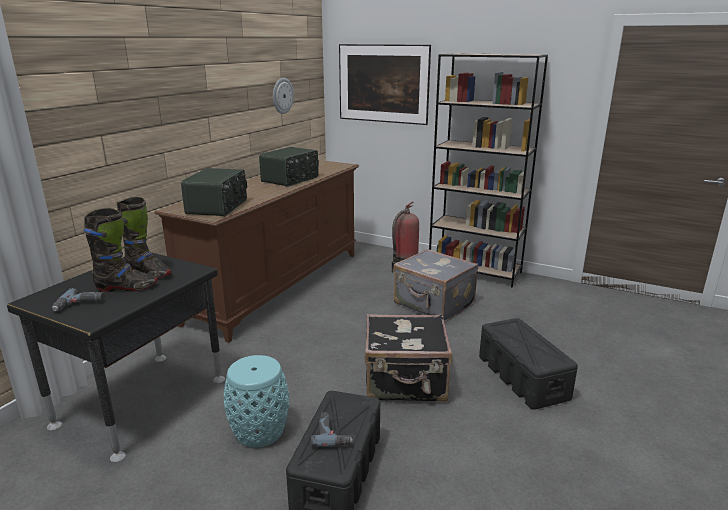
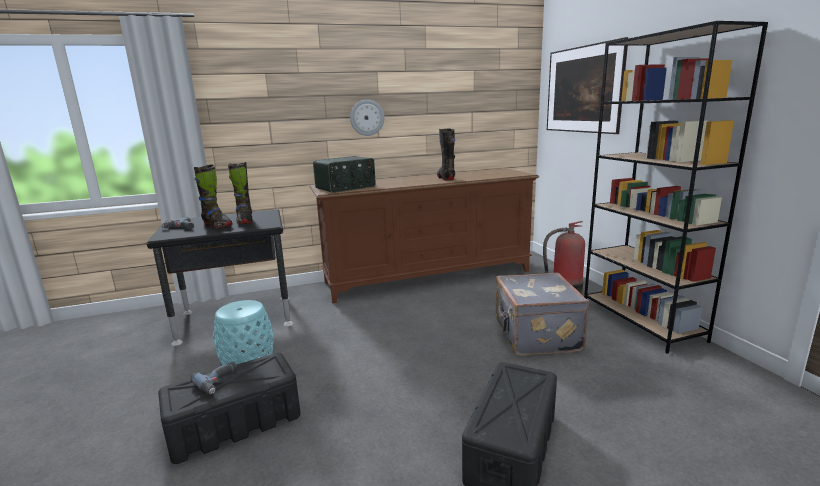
camera: 45 degrees right, 5 degrees down
radio [259,147,319,187] -> black boot [437,128,455,181]
wall clock [273,78,294,114] -> wall clock moved to [350,99,384,136]
black suitcase [365,314,452,402] -> none

